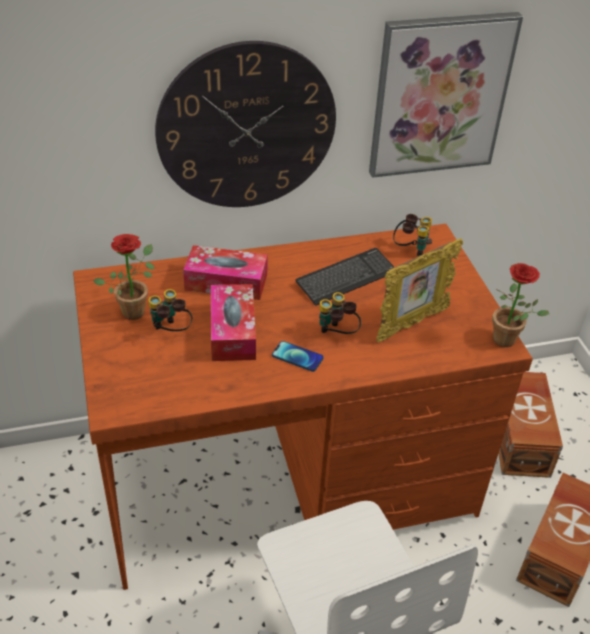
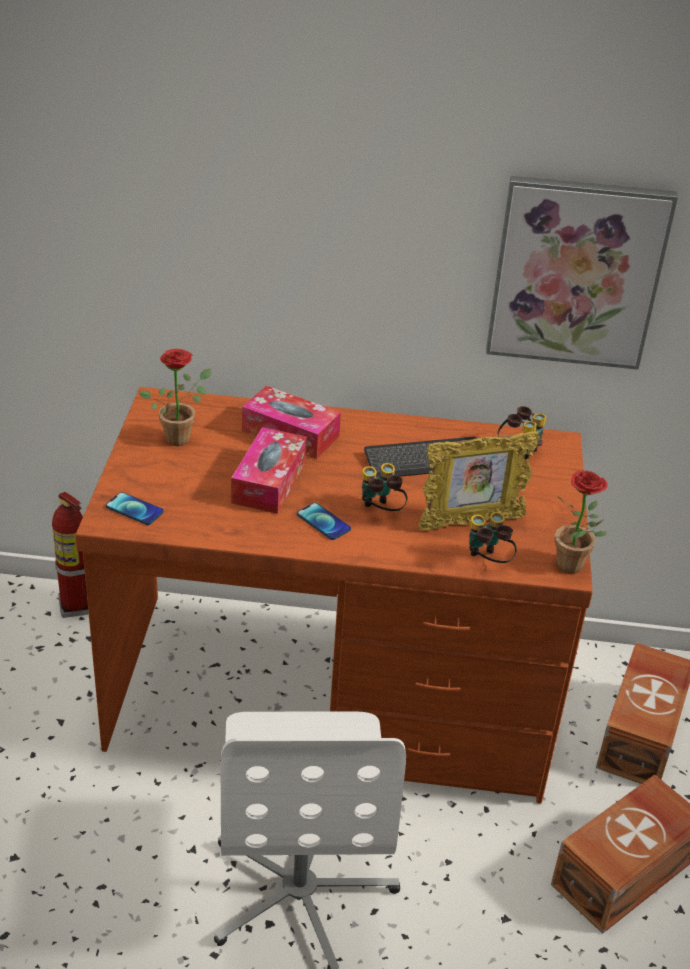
camera: 20 degrees right, 5 degrees down
binoculars [148,289,192,331] -> binoculars moved to [469,512,517,563]
wall clock [155,41,336,207] -> none
none -> fire extinguisher [52,492,89,618]
none -> phone [106,492,164,525]

